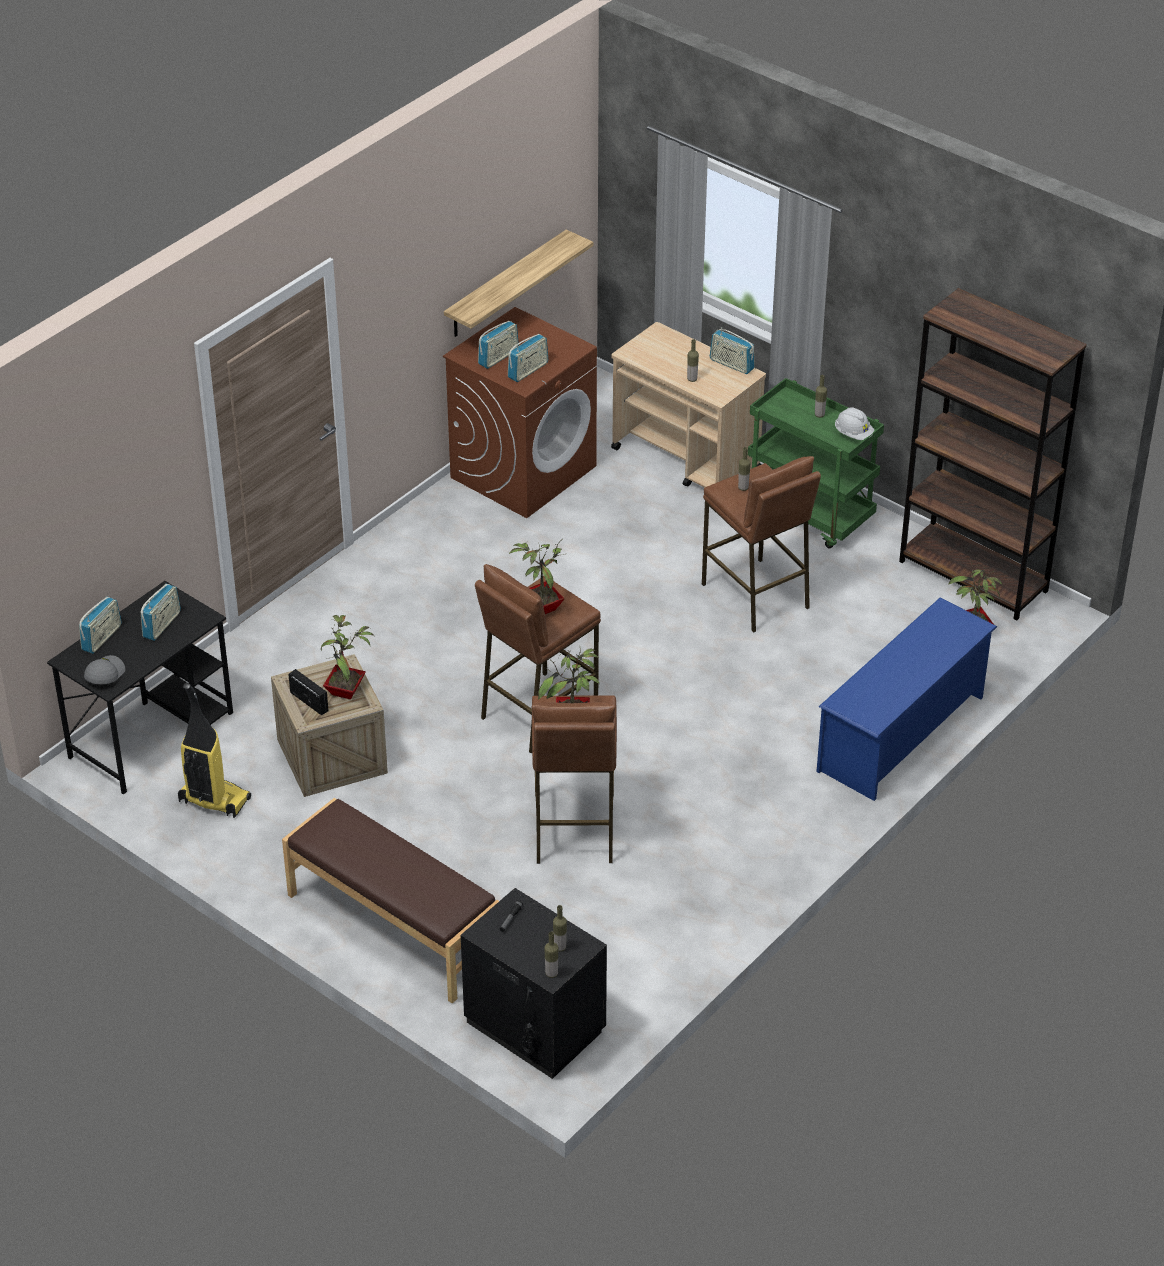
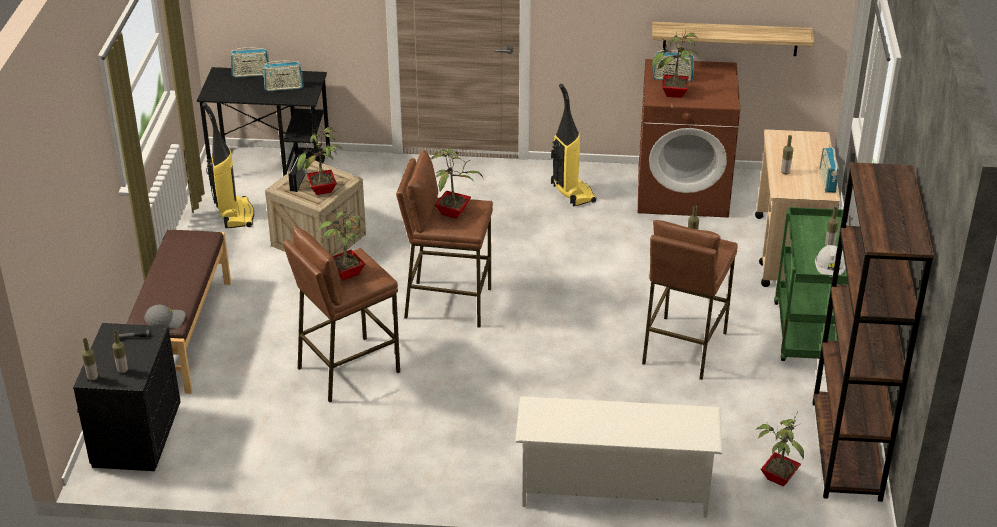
camera: 55 degrees right, 5 degrees down
grey cap [84,655,125,684] -> grey cap moved to [144,305,185,328]
radio [508,334,548,382] -> potted plant [651,32,698,98]
blue shoe rack [816,598,997,801] -> white shoe rack [515,396,723,518]
none -> vacuum cleaner [551,84,596,206]

